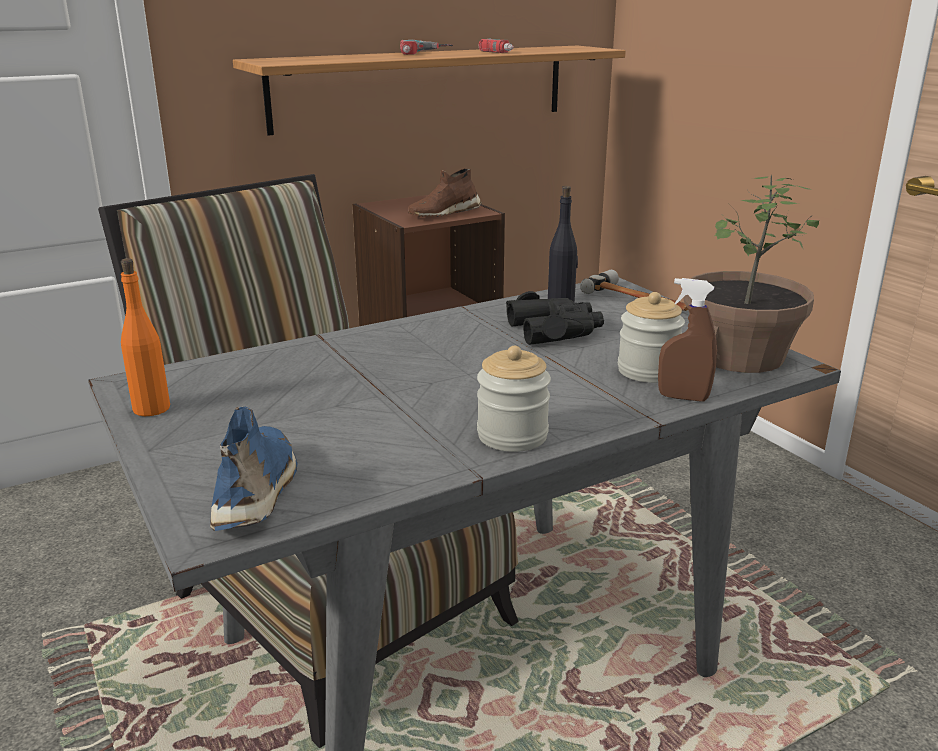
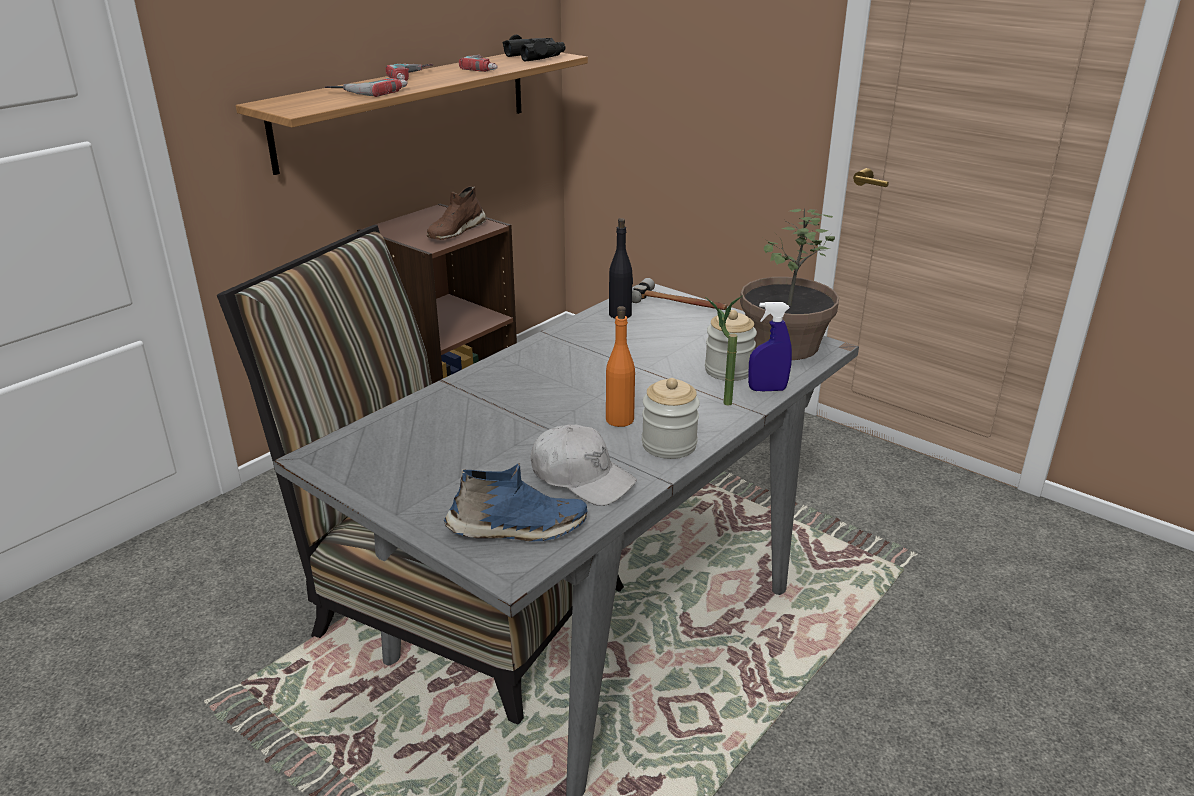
camera: 20 degrees left, 5 degrees up
orange bottle [121,258,170,416] -> orange bottle moved to [606,306,635,427]
blue shoe [210,407,298,531] -> blue shoe turned 105 degrees clockwise [444,463,587,542]
black binoculars [506,291,604,345] -> black binoculars moved to [503,34,566,62]
brown spray bottle [658,278,717,401] -> blue spray bottle [748,302,792,391]
none -> power drill [325,78,408,97]
none -> white cap [531,424,637,506]
none -> potted plant [707,296,742,406]

